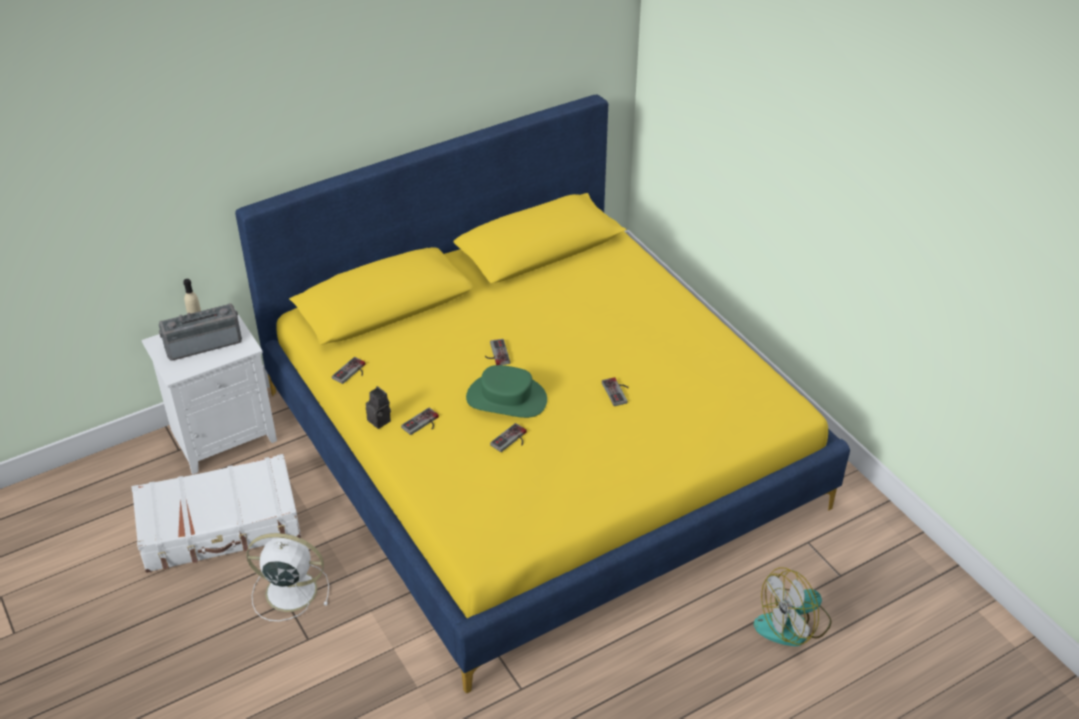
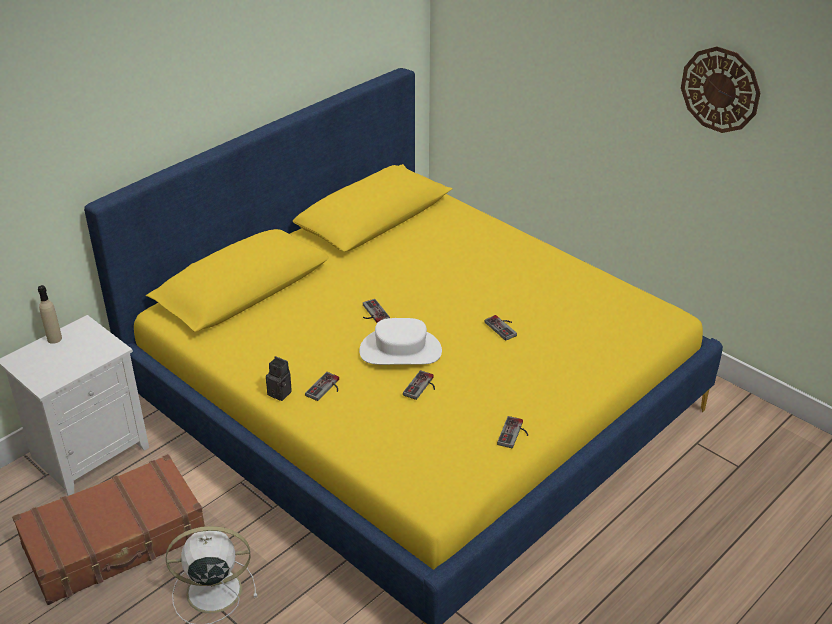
camera: 15 degrees left, 5 degrees down
white suitcase [132,454,301,573] -> brown suitcase [12,454,205,605]
radio [159,303,242,361] -> none
game controller [332,357,365,384] -> game controller moved to [497,416,528,448]
green hat [466,365,547,418] -> white hat [359,318,442,365]
fan [754,567,831,646] -> none
none -> wall clock [681,47,760,133]

